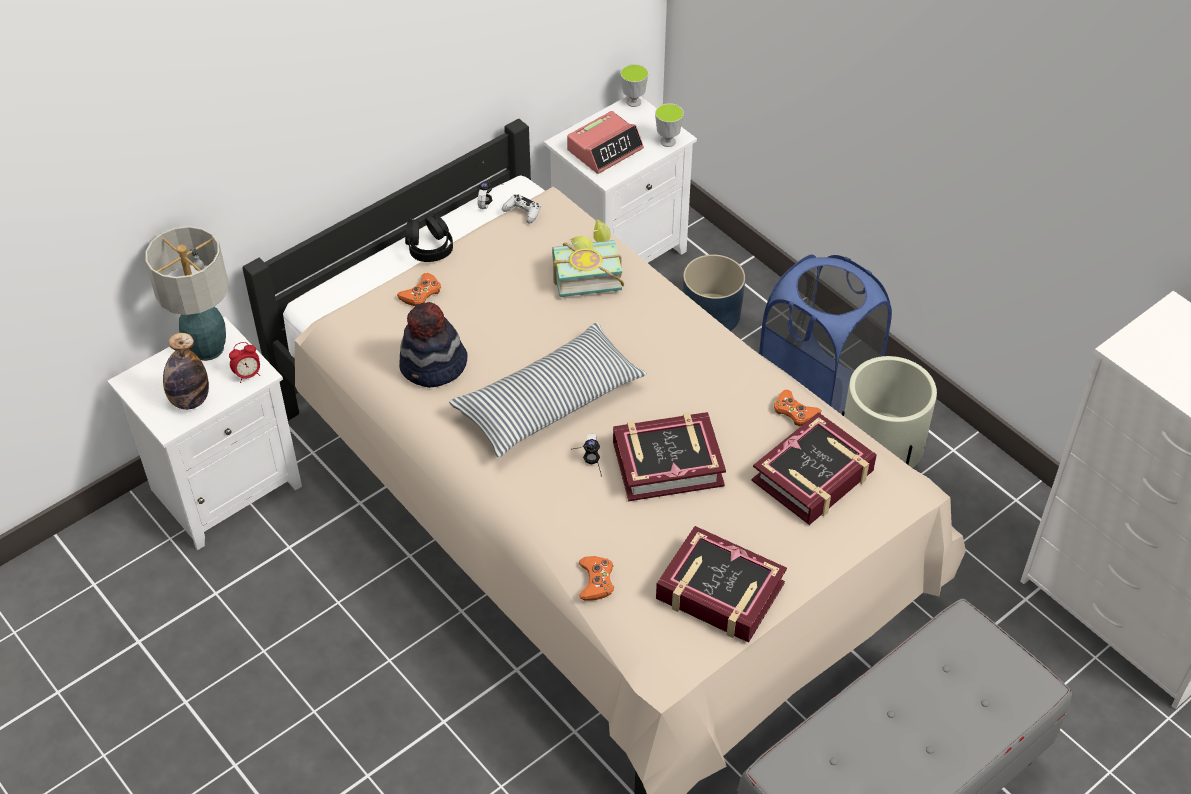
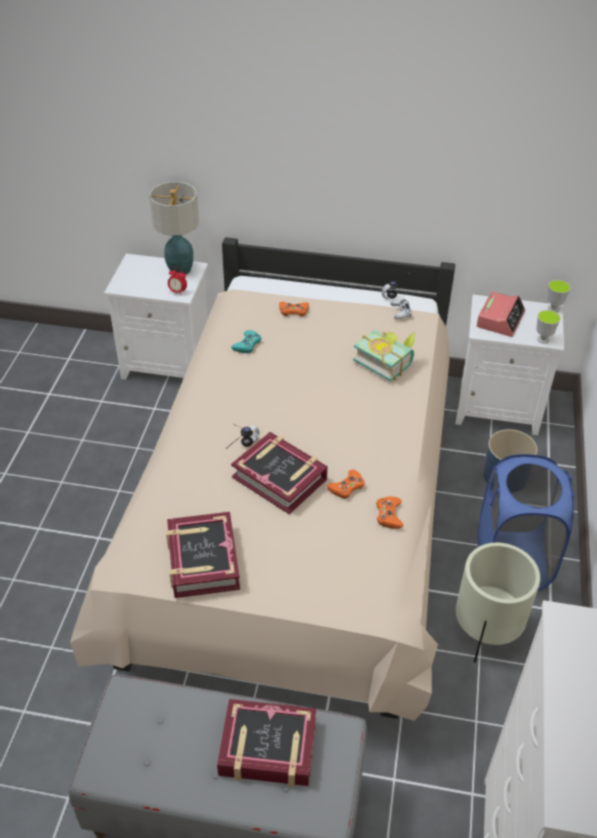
camera: 50 degrees right, 5 degrees down
bottle [163,333,209,410] -> none
hat [399,302,467,388] -> turquoise game controller [231,330,261,353]
black headphones [405,214,453,262] -> none
pillow [449,322,647,457] -> none
alarm clock [567,111,644,174] -> alarm clock turned 75 degrees counterclockwise [477,291,525,337]
orange game controller [579,556,614,601] -> orange game controller moved to [327,470,365,499]
book [752,412,877,525] -> book moved to [217,699,316,787]

